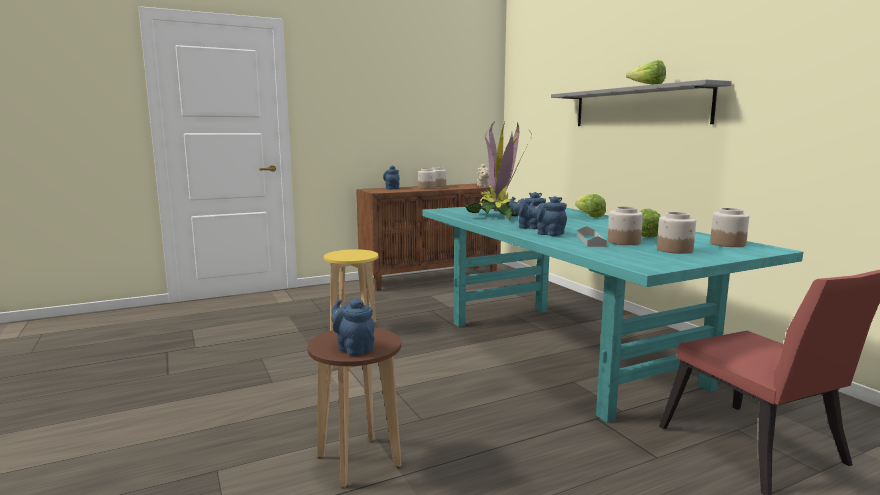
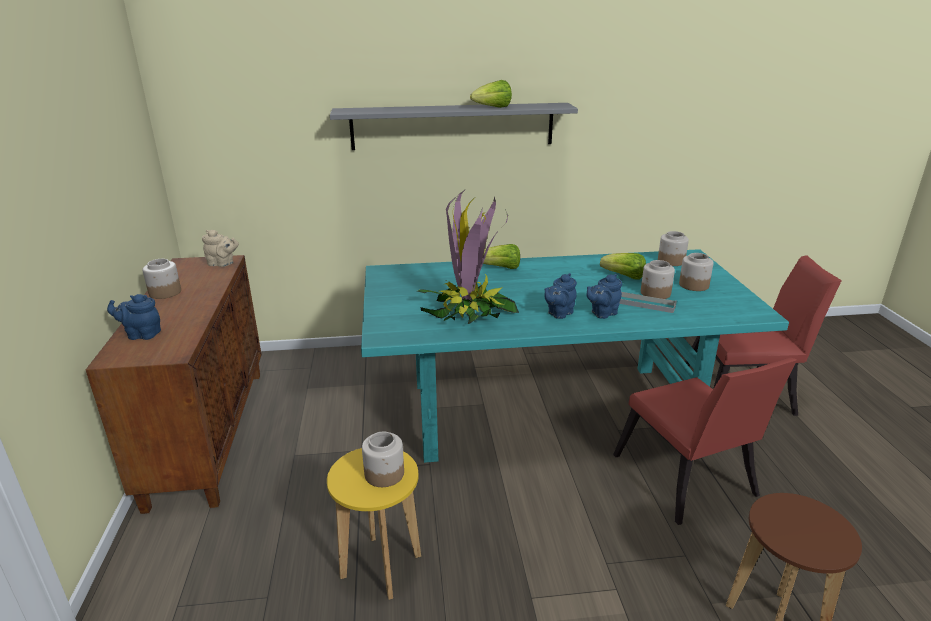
camera: 70 degrees left, 15 degrees up
blue teapot [331,298,375,356] -> none
jar [418,168,436,189] -> jar moved to [362,432,404,487]
none -> red chair [613,357,797,525]

